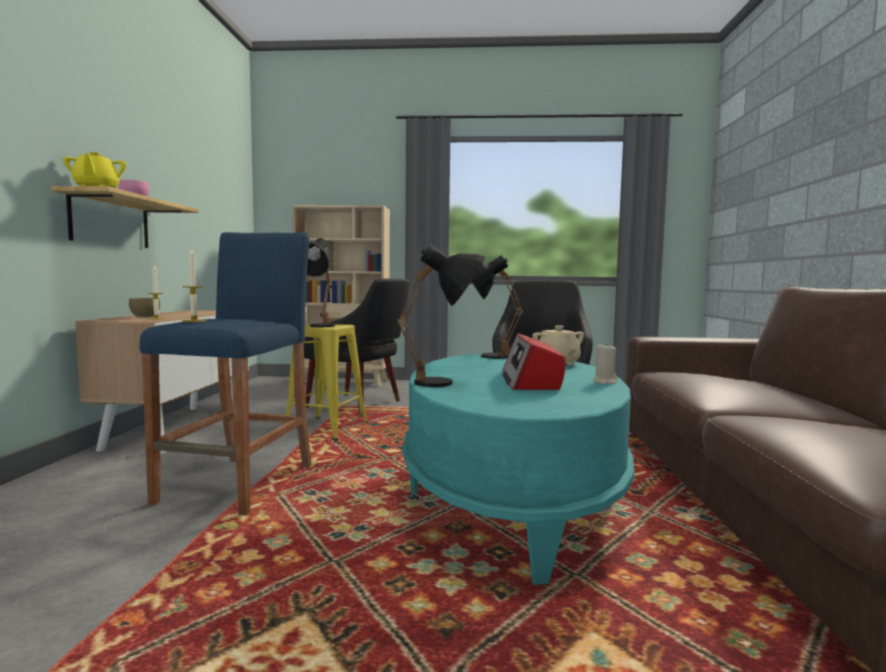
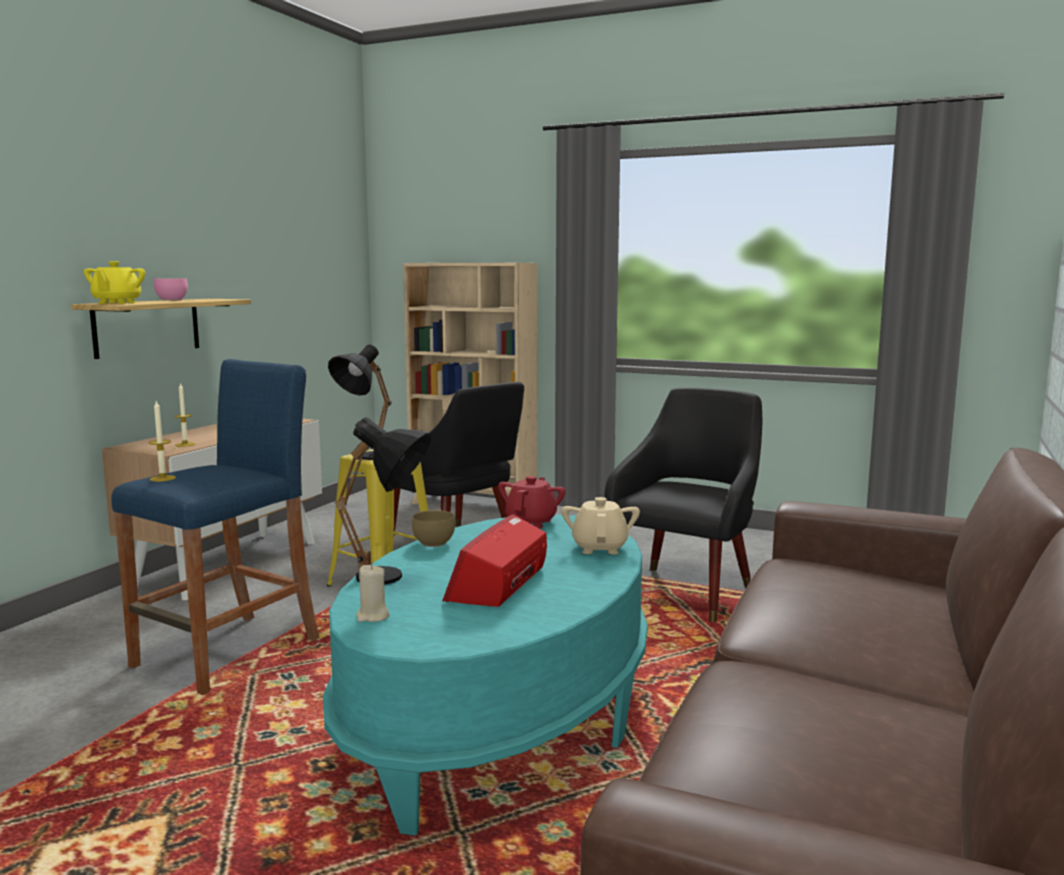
camera: 20 degrees right, 5 degrees up
brown bowl [129,298,160,317] -> brown bowl moved to [412,510,455,547]
black table lamp [471,256,523,359] -> red teapot [498,476,565,528]
beige candle [593,343,618,384] -> beige candle moved to [356,564,390,622]

